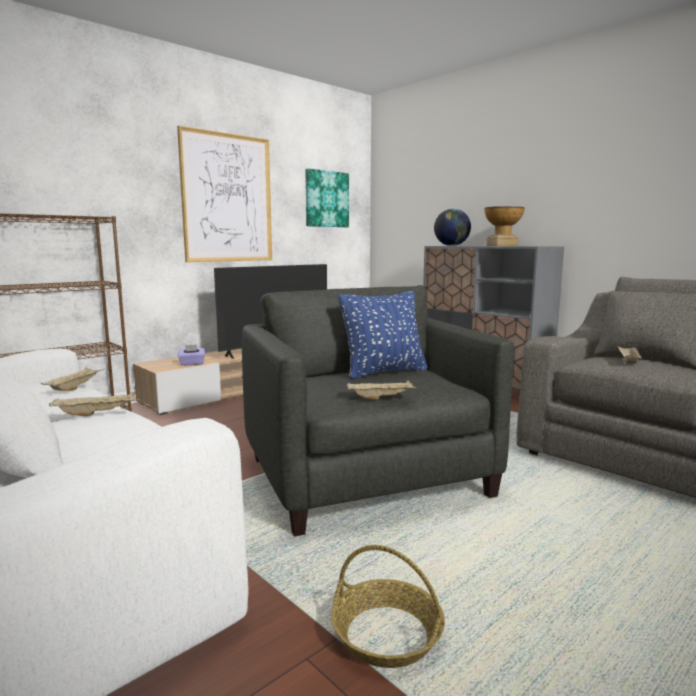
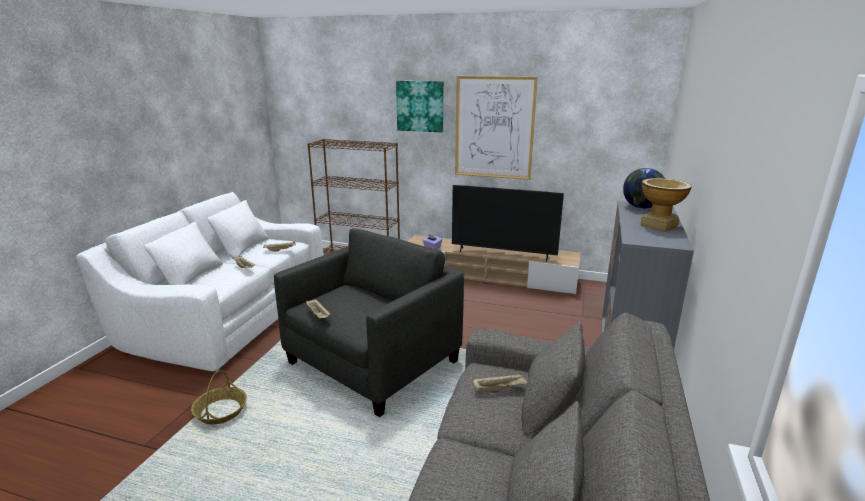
camera: 60 degrees right, 10 degrees up
picture [305,169,349,227] -> picture moved to [396,81,444,133]
blue pillow [338,291,427,379] -> none

